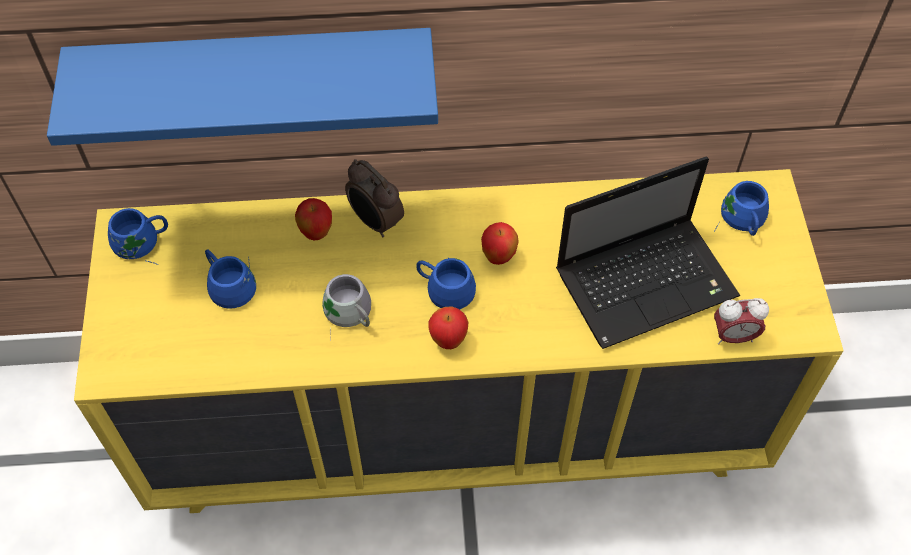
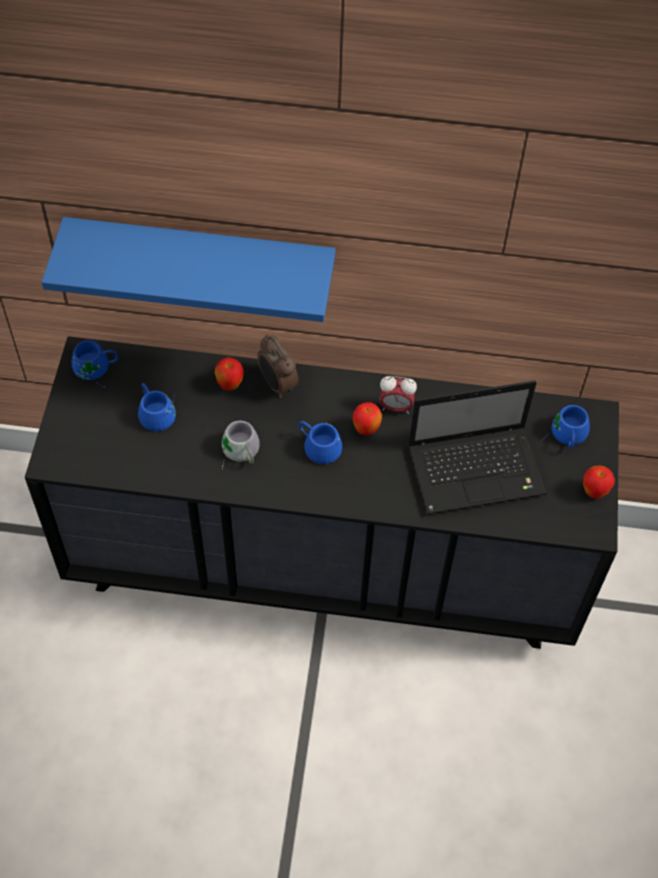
camera: 10 degrees right, 0 degrees up
yellow dresser [74,169,844,513] -> black dresser [25,336,619,649]
apple [428,306,468,349] -> apple moved to [583,465,615,499]
alarm clock [714,298,769,344] -> alarm clock moved to [379,376,417,414]

